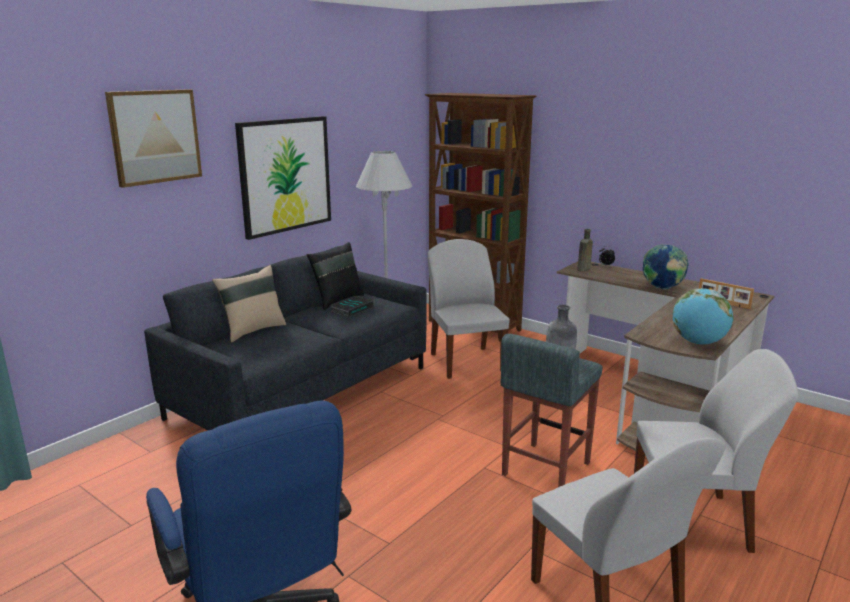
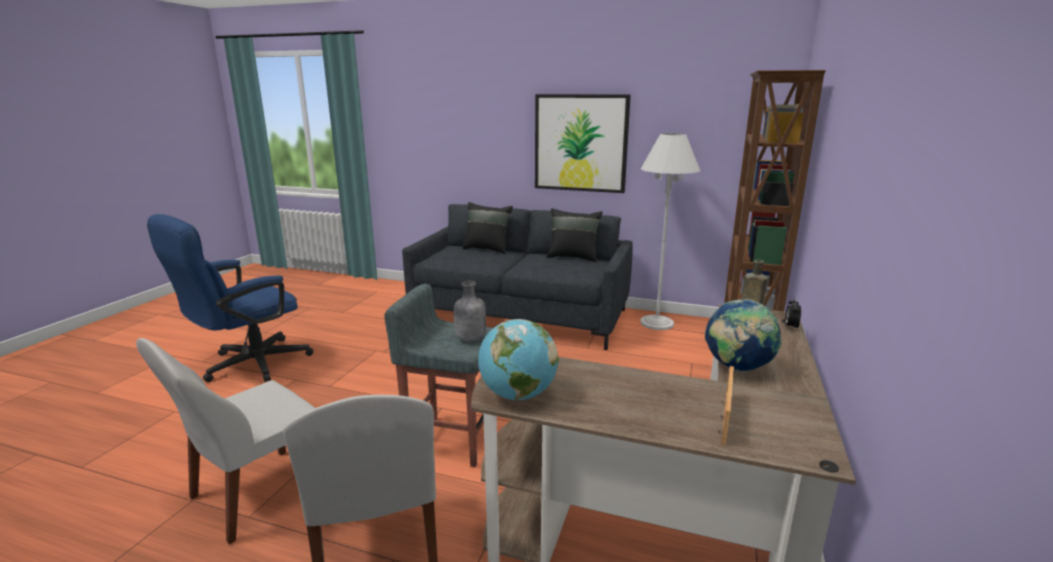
camera: 70 degrees right, 0 degrees up
picture [105,89,202,188] -> none
beige pillow [212,265,286,342] -> black pillow [462,202,513,254]
book [330,296,373,317] -> none
white chair [427,239,510,379] -> none

